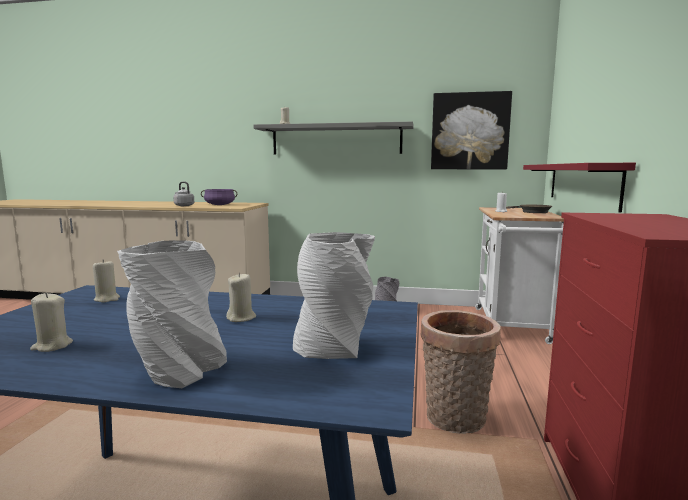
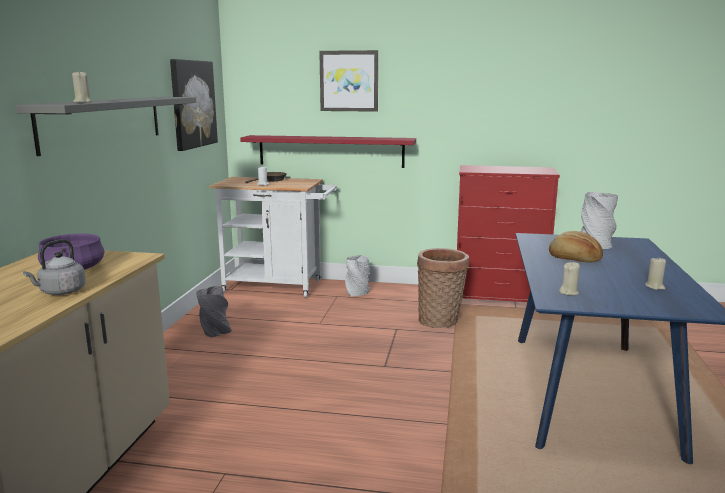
camera: 90 degrees left, 5 degrees up
grey vase [117,240,227,388] -> grey vase moved to [345,255,370,296]
beige candle [226,273,256,322] -> bread [549,231,603,263]
none -> picture [319,50,378,112]

